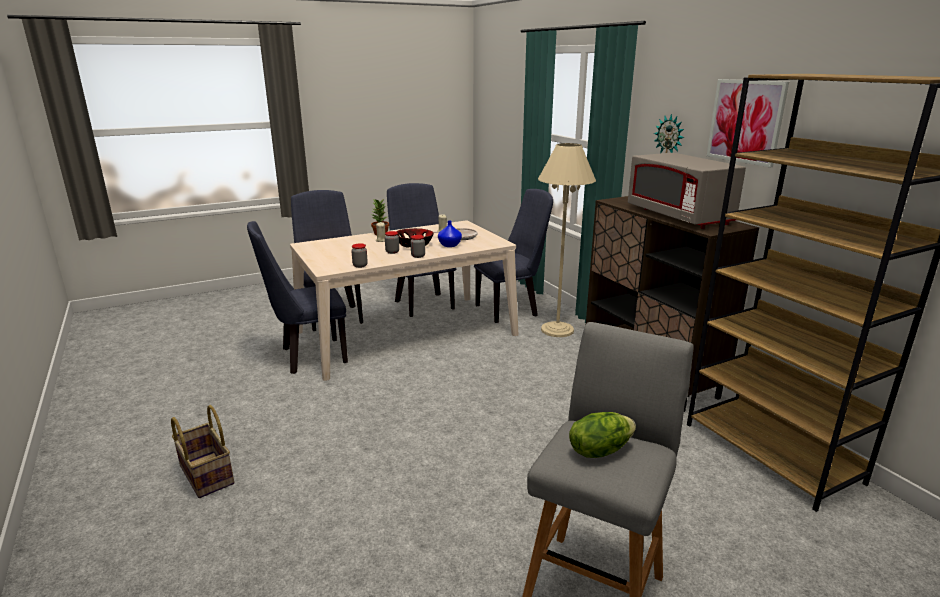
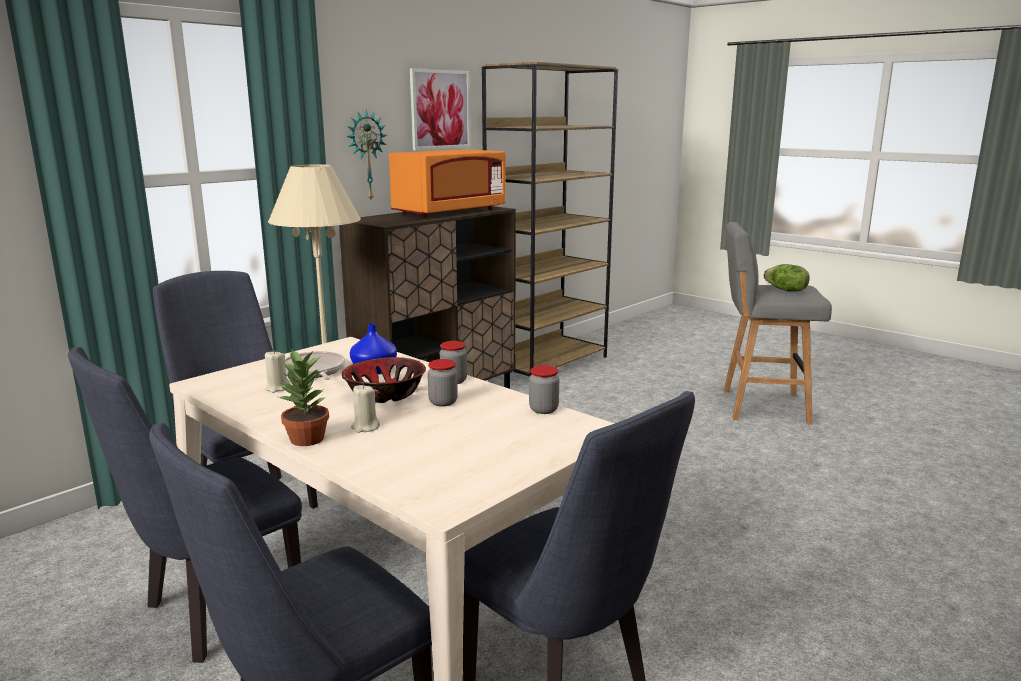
camera: 110 degrees left, 5 degrees down
basket [171,405,234,498] -> none
grey microwave [628,153,746,229] -> orange microwave [389,149,506,218]

